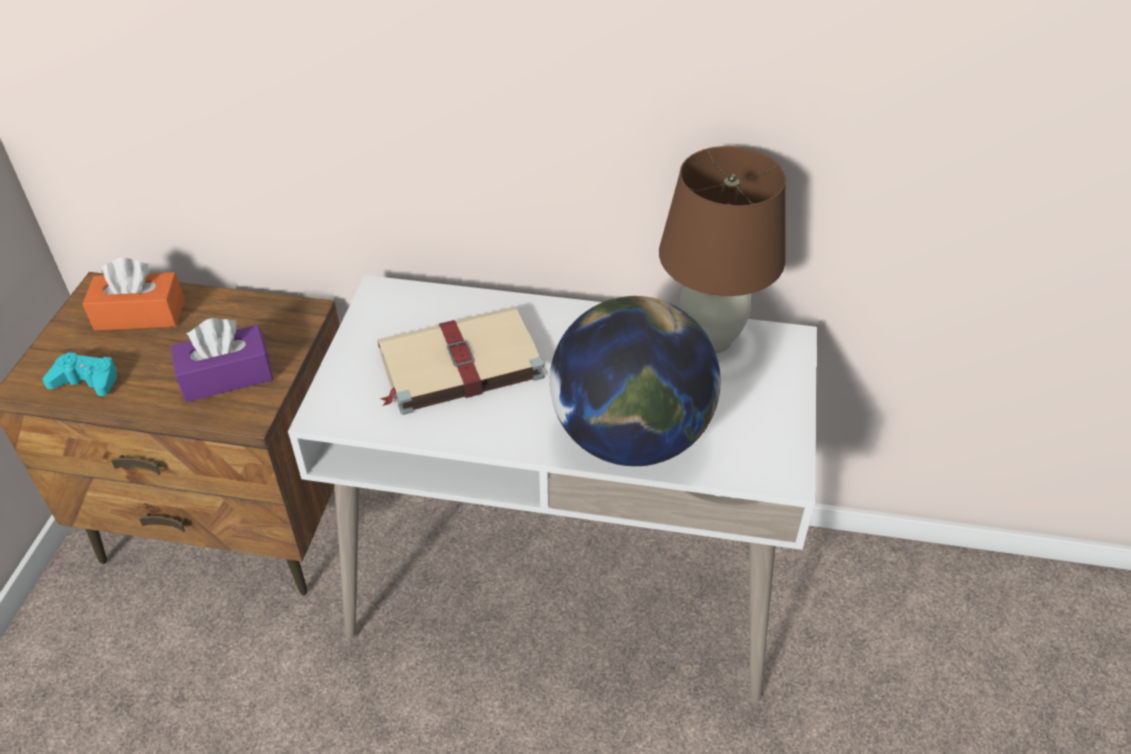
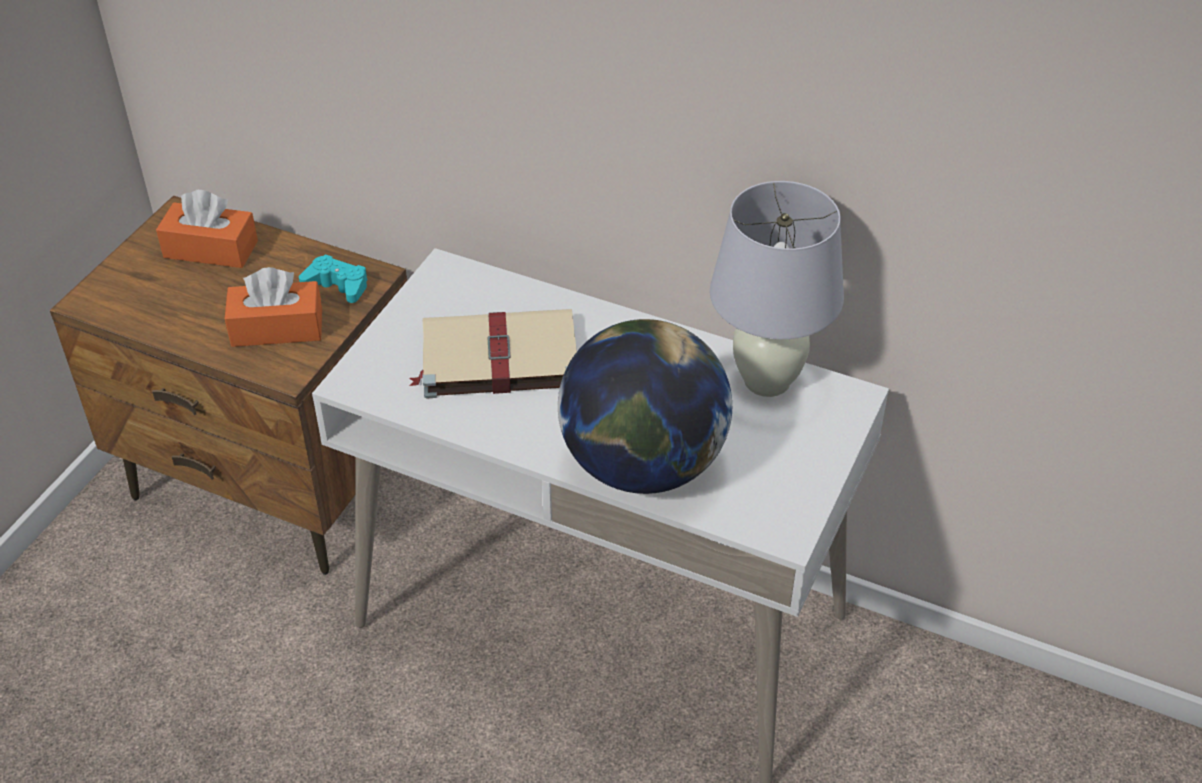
camera: 15 degrees right, 0 degrees up
turquoise game controller [42,352,117,396] -> turquoise game controller moved to [299,254,368,303]
purple tissue box [171,318,273,402] -> orange tissue box [224,267,322,347]
brown table lamp [659,146,786,353] -> white table lamp [710,181,844,397]

